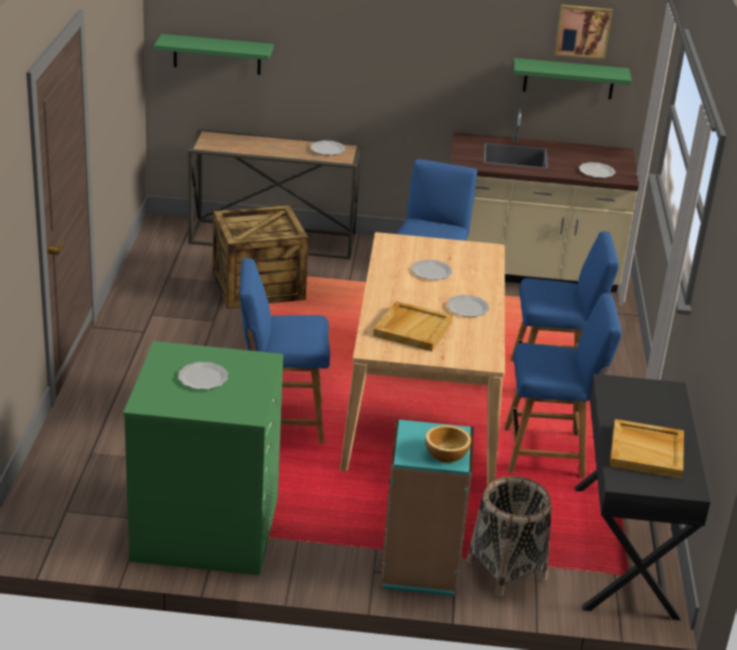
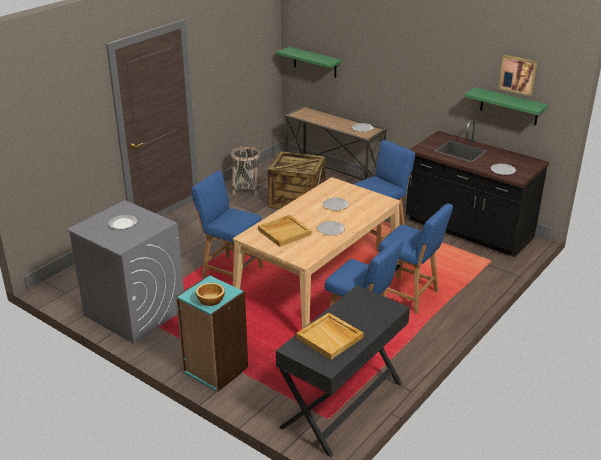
camera: 35 degrees right, 0 degrees up
green washing machine [123,341,283,575] -> grey washing machine [67,200,184,344]
beige counter [451,107,639,293] -> black counter [406,120,549,257]
basket [467,476,552,596] -> basket moved to [231,146,261,196]

